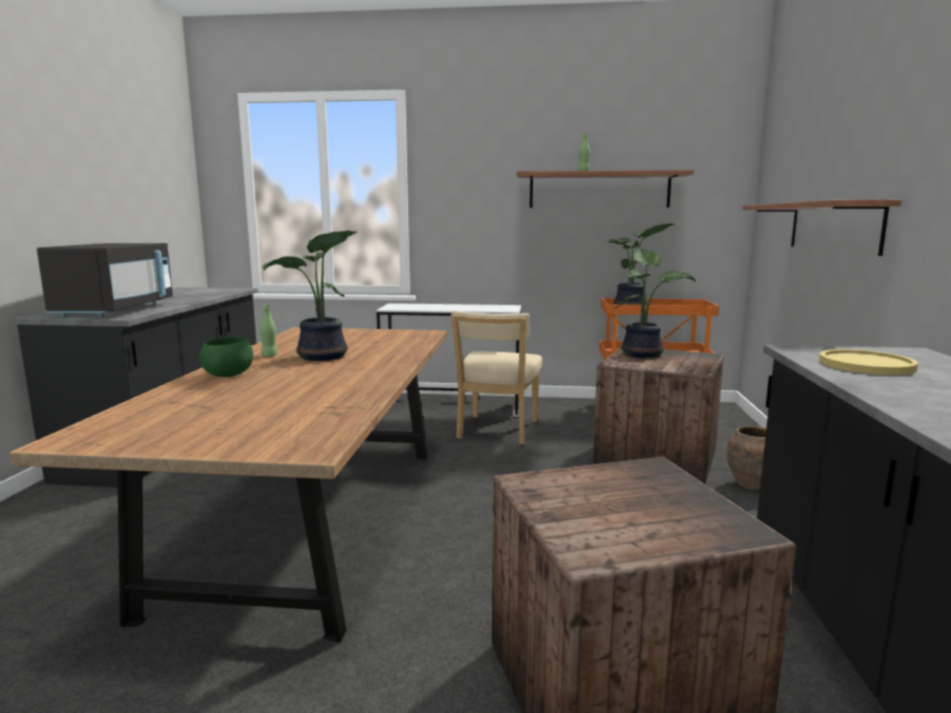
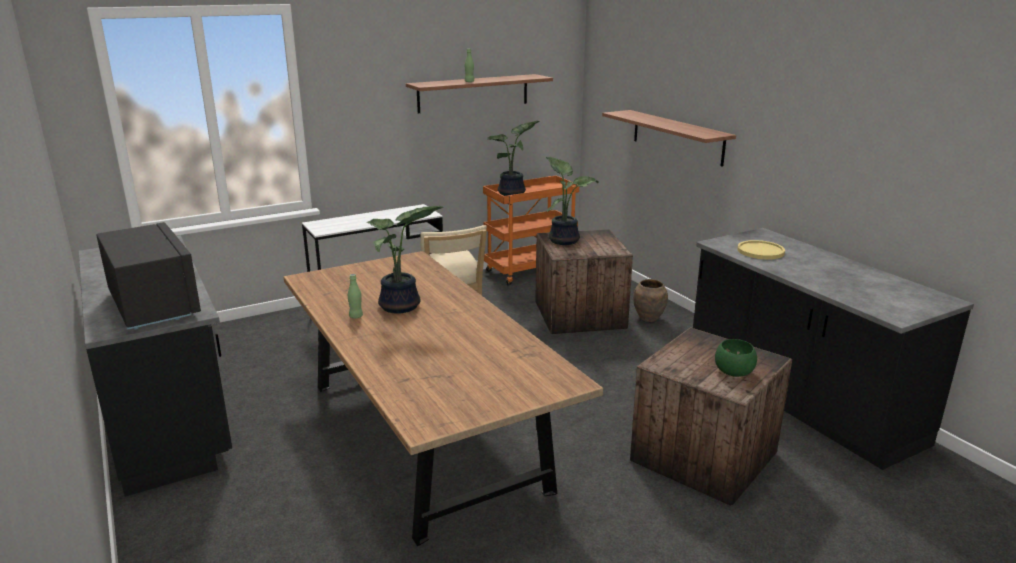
camera: 35 degrees left, 10 degrees up
green bowl [200,337,253,377] -> green bowl moved to [715,339,757,377]

